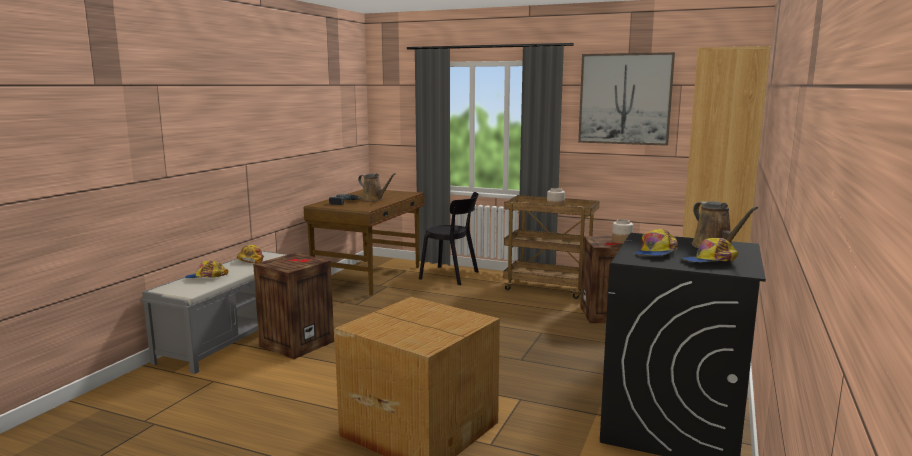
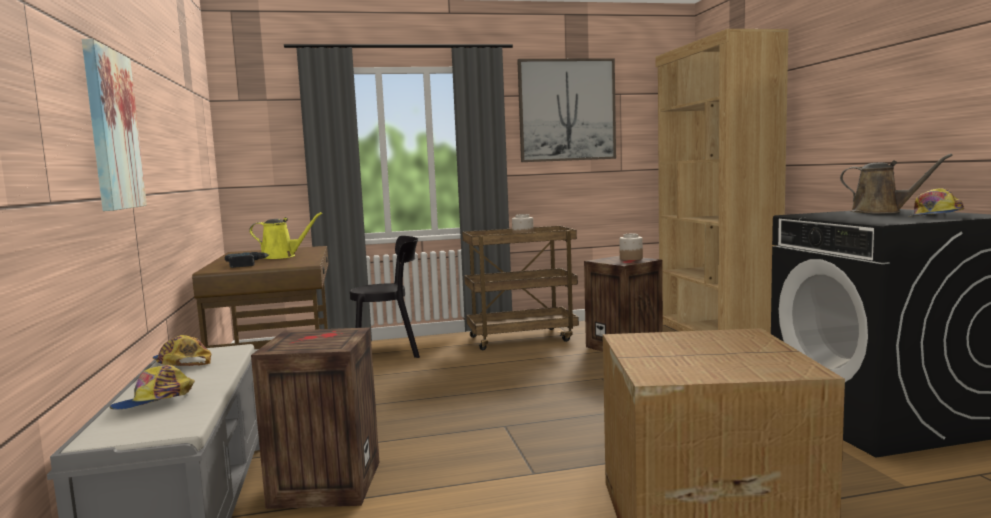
camera: 35 degrees left, 5 degrees down
brown watering can [358,173,396,201] -> yellow watering can [249,212,322,259]
cap [633,229,678,256] -> none
none -> picture [82,39,147,211]

